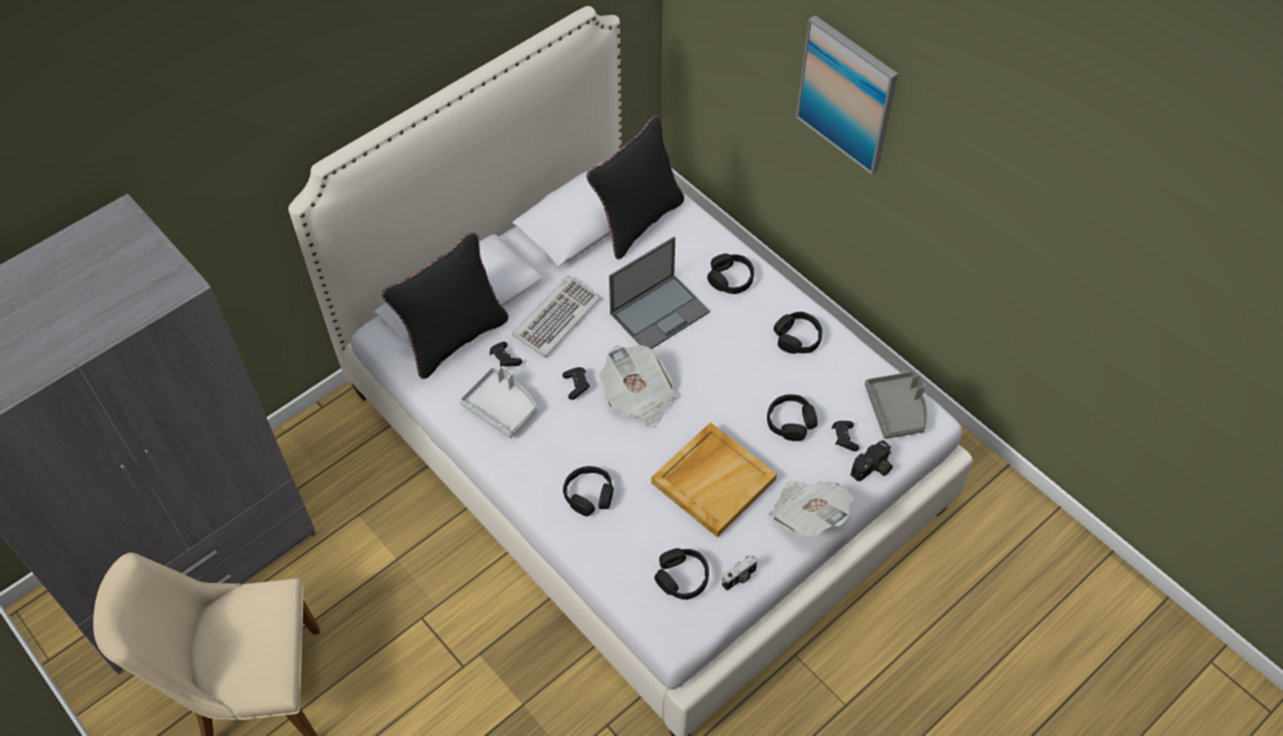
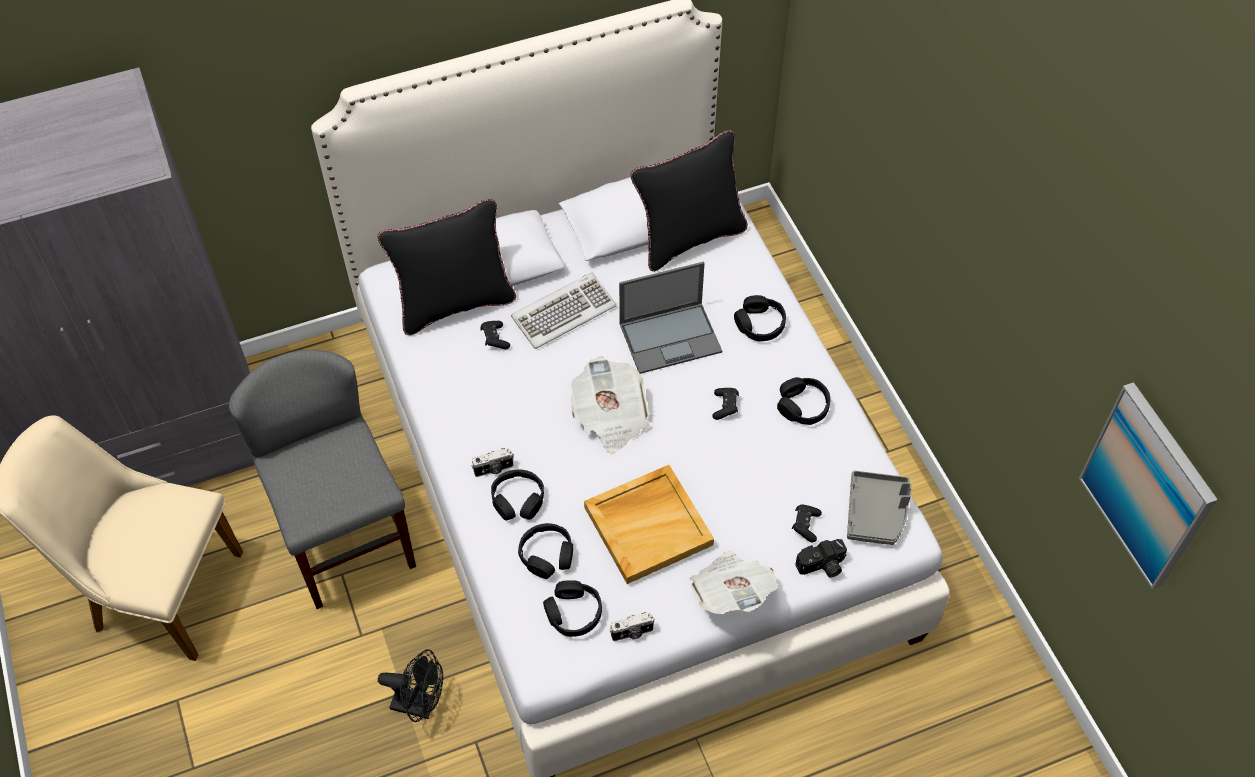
camera: 20 degrees right, 0 degrees up
grey tray [459,366,537,438] -> none
black game controller [562,367,590,400] -> black game controller moved to [712,388,739,420]
black headphones [767,394,818,441] -> black headphones moved to [518,523,573,579]
picture [796,15,898,175] -> picture moved to [1079,382,1218,589]
none -> grey chair [229,350,416,609]
none -> black fan [378,650,443,722]
none -> camera [471,448,514,477]

